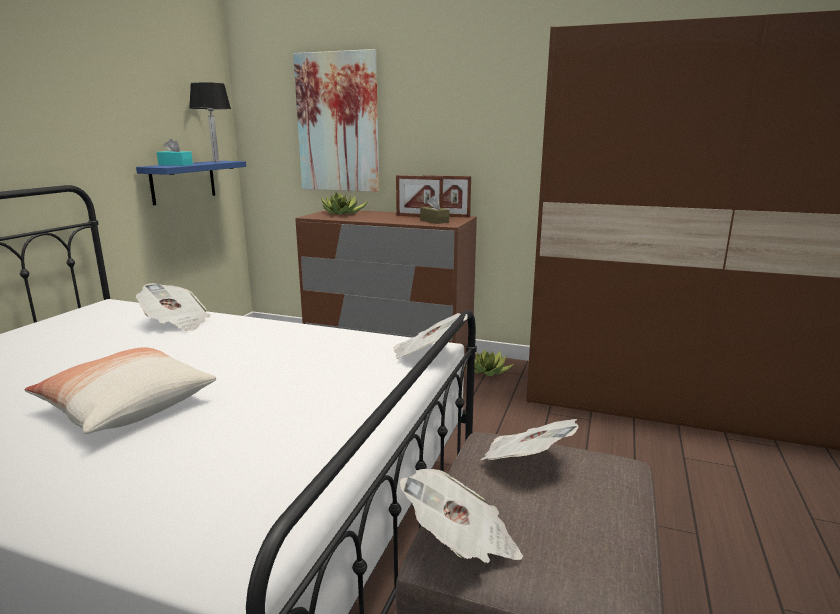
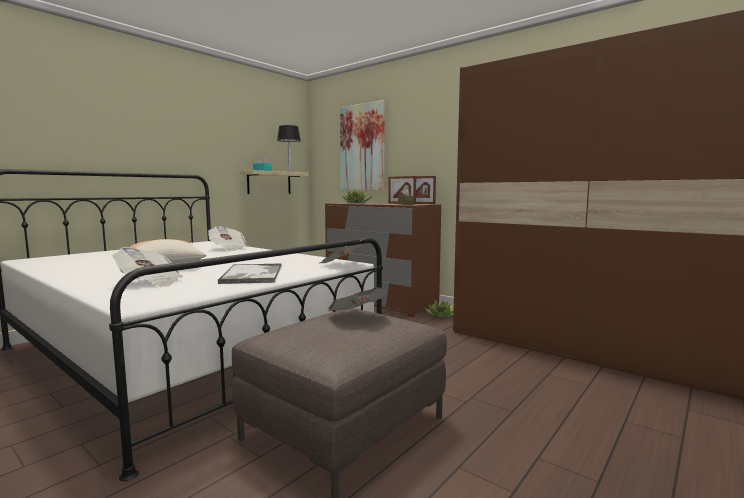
camera: 20 degrees right, 10 degrees down
blue shelf [136,161,246,205] -> beige shelf [239,170,309,194]
newspaper [400,469,523,563] -> newspaper moved to [112,247,183,287]
none -> tray [217,263,282,284]

